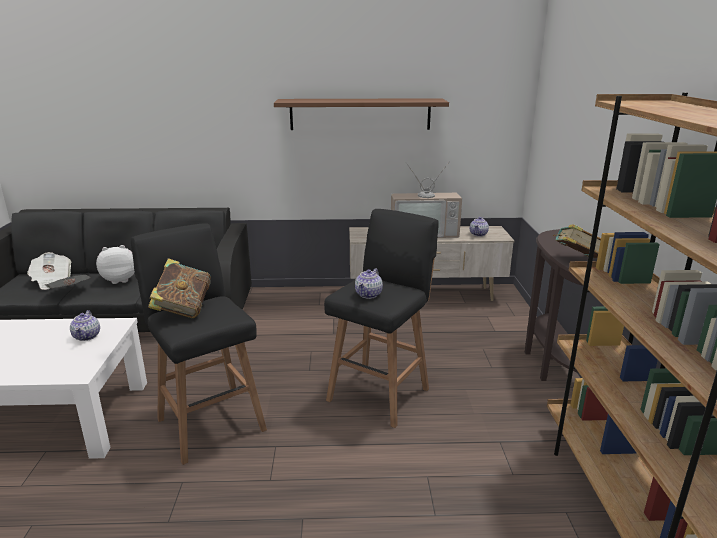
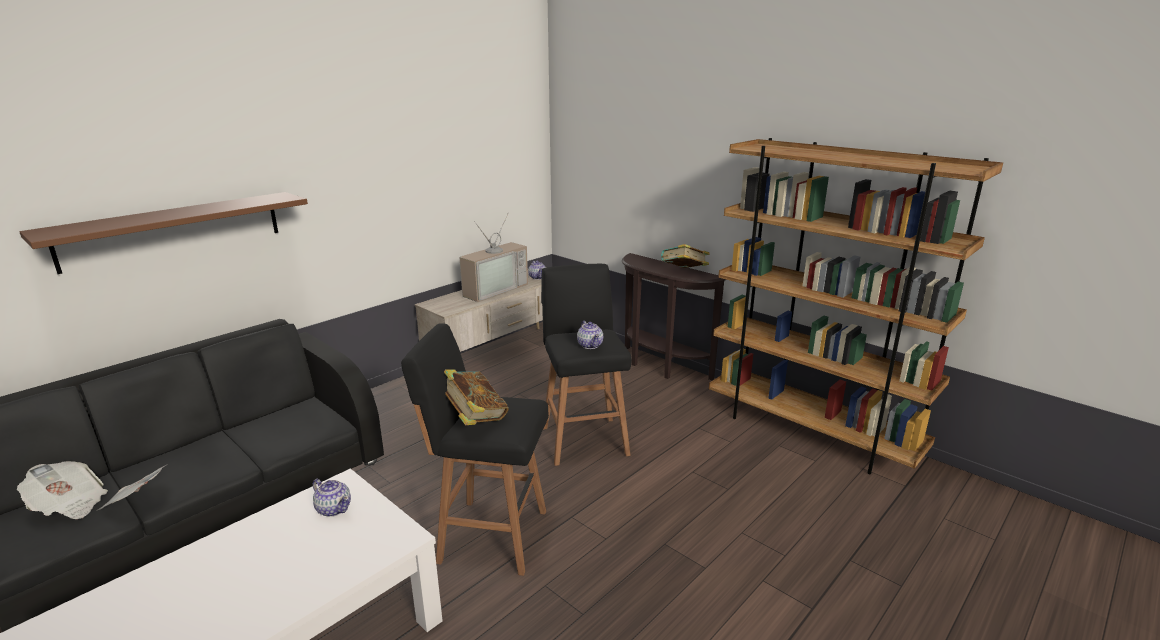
camera: 45 degrees left, 0 degrees up
plush toy [96,245,135,284] -> none
brown shelf [274,98,449,130] -> brown shelf moved to [19,192,308,274]

